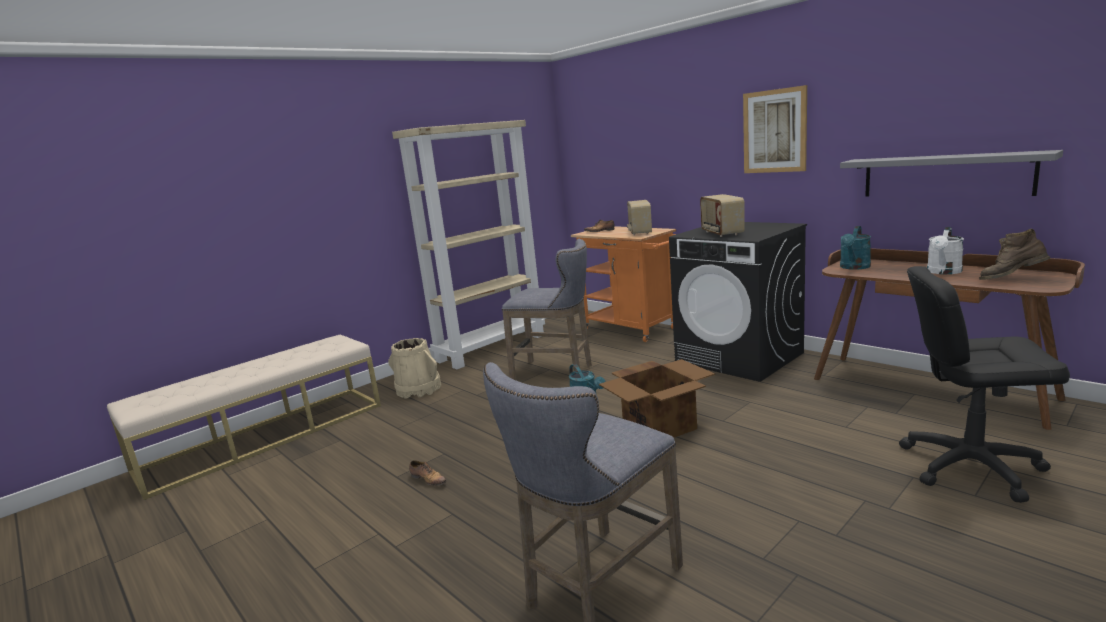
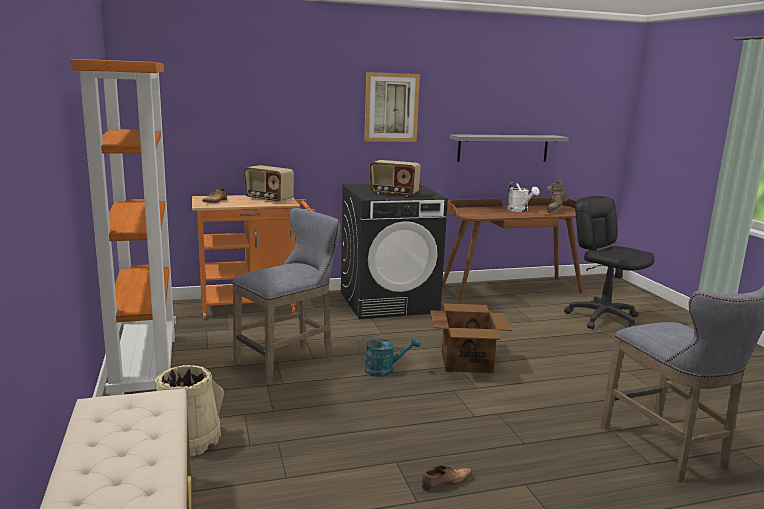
camera: 65 degrees left, 0 degrees up
beige bookcase [392,120,545,369] -> orange bookcase [71,59,176,396]
turquoise watering can [840,226,871,270] -> none
black office chair [899,266,1070,503] -> black office chair turned 105 degrees clockwise [564,196,655,329]

